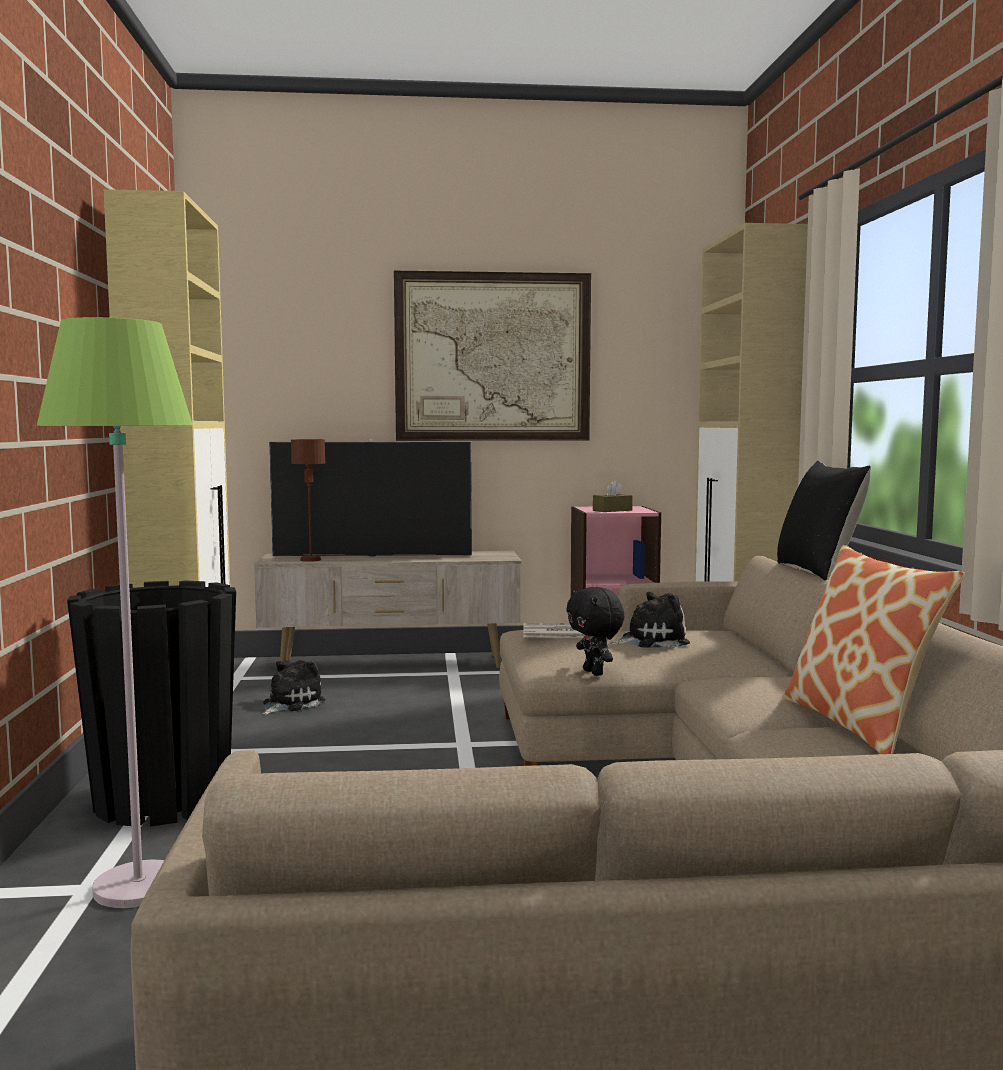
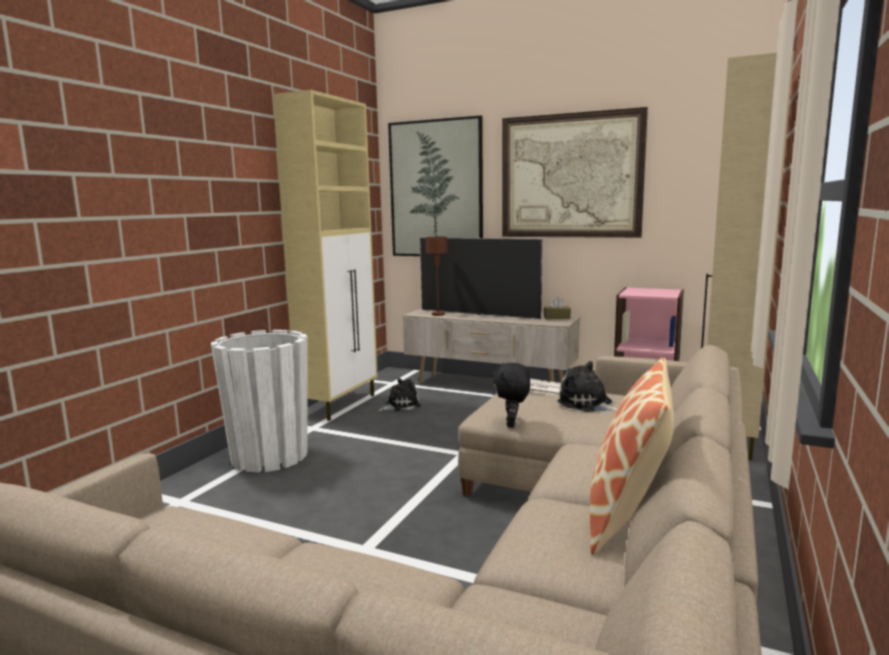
camera: 30 degrees right, 5 degrees up
green floor lamp [37,317,193,908] -> none
black planter [67,580,236,826] -> white planter [211,330,307,472]
brown tissue box [593,480,633,512] -> brown tissue box moved to [544,297,571,319]
plush toy [609,592,690,648] -> plush toy turned 150 degrees counterclockwise [557,361,618,412]
black pillow [777,461,871,581] -> none
none -> picture [388,115,483,256]

